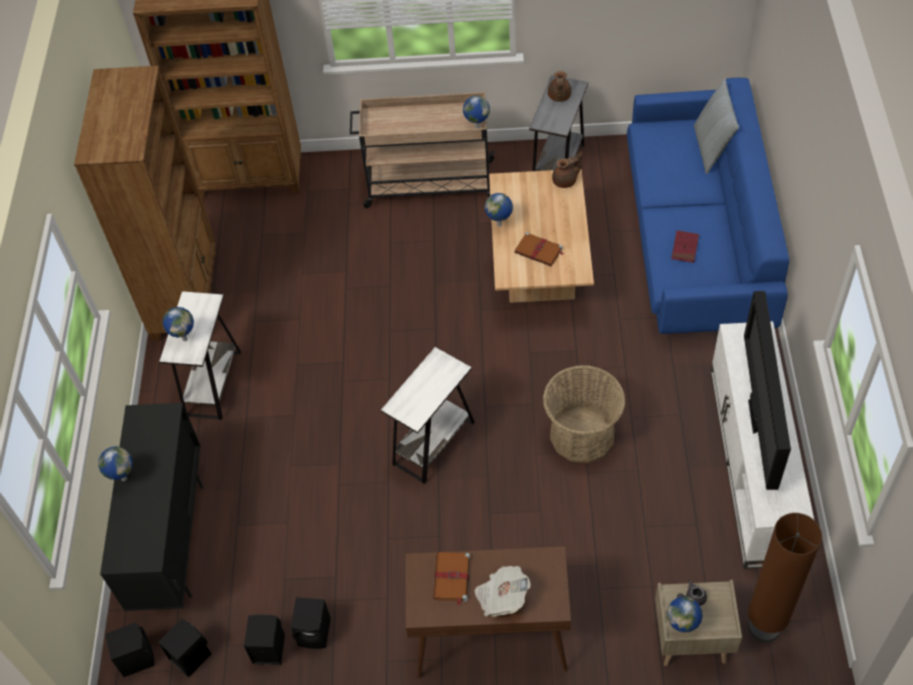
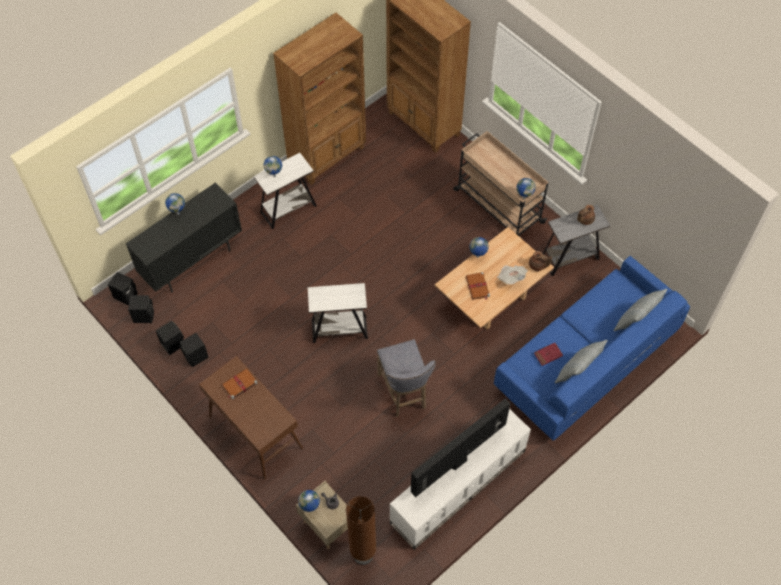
camera: 45 degrees right, 5 degrees up
newspaper [474,566,531,617] -> newspaper moved to [497,265,528,285]
basket [543,365,625,463] -> grey stool [377,339,436,417]
none -> pillow [555,340,608,383]

